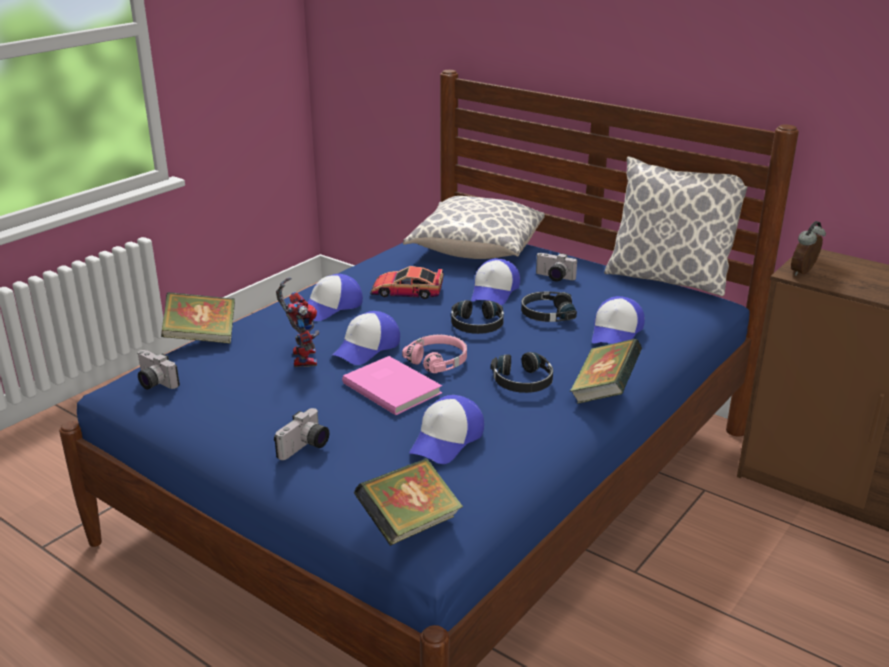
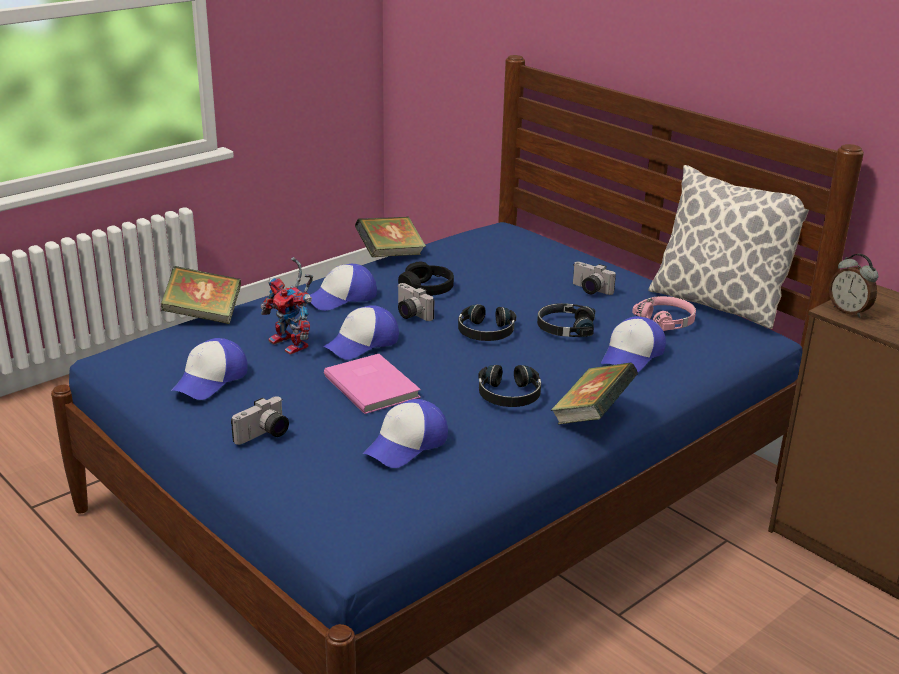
camera: 10 degrees right, 0 degrees up
camera [138,350,180,389] -> camera moved to [398,283,434,321]
toy robot [276,277,319,367] -> toy robot turned 135 degrees clockwise [260,257,313,355]
book [354,458,463,546] -> book moved to [355,217,426,257]
toy car [370,266,443,299] -> black headphones [398,262,454,296]
pink headphones [402,335,467,373] -> pink headphones moved to [632,296,696,331]
pillow [403,196,545,259] -> none
cap [471,259,520,305] -> cap moved to [171,338,248,400]
alarm clock [791,221,826,276] -> alarm clock turned 90 degrees counterclockwise [829,254,878,318]

